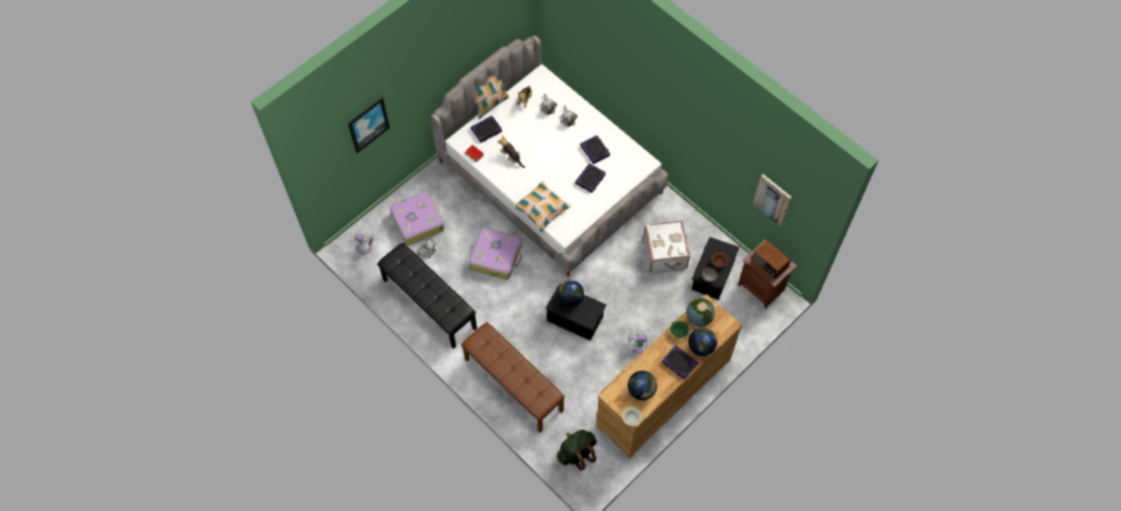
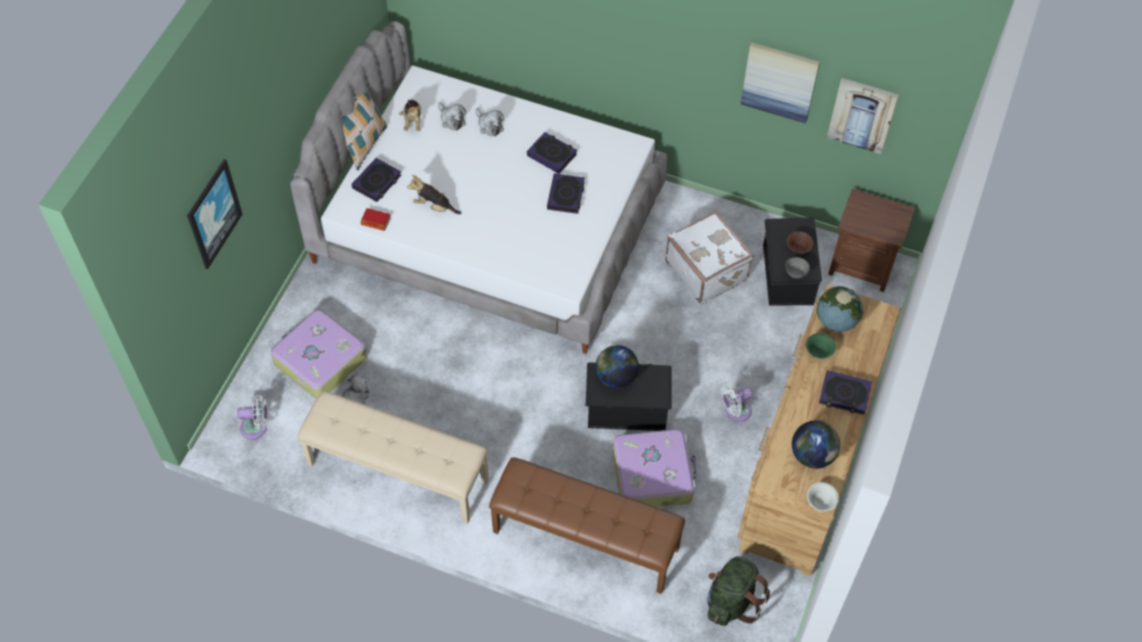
camera: 25 degrees left, 5 degrees down
black bench [377,243,477,349] -> beige bench [297,391,489,524]
suitcase [469,228,522,280] -> suitcase moved to [613,429,697,507]
pillow [513,181,571,232] -> none
globe [688,327,717,356] -> none
radio [752,240,791,279] -> none
none -> picture [741,42,820,124]

